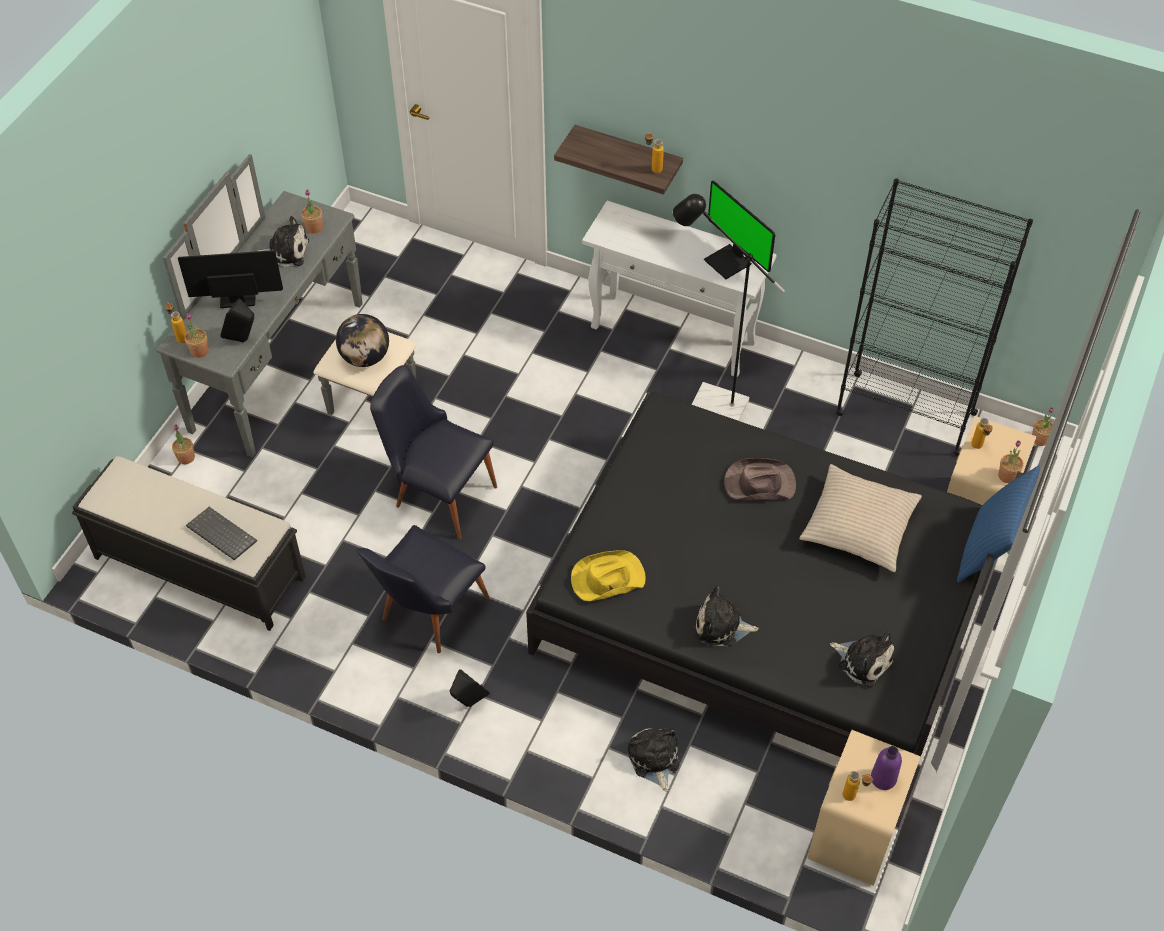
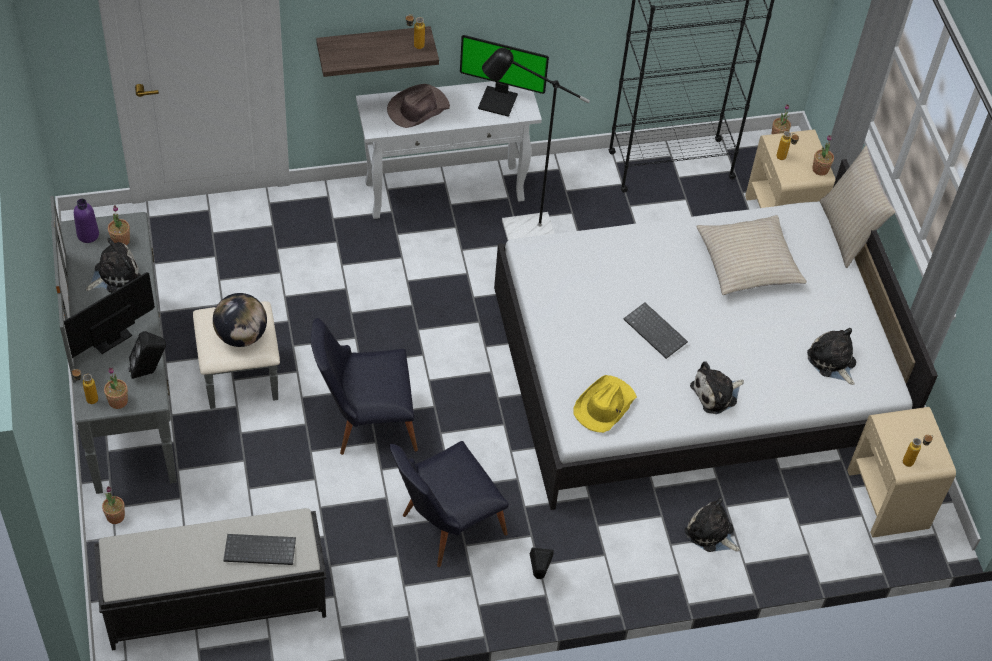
camera: 40 degrees left, 0 degrees up
black chair [356,525,489,653] -> black chair turned 60 degrees clockwise [390,441,509,567]
black bed [526,392,1023,757] -> white bed [494,159,938,510]
brown hat [724,458,796,500] -> brown hat moved to [387,84,450,128]
plush toy [830,631,895,688] -> plush toy turned 120 degrees counterclockwise [807,328,856,385]
purple bottle [871,746,902,790] -> purple bottle moved to [74,199,99,243]
blue pillow [957,466,1040,583] -> beige pillow [820,146,896,268]
none -> keyboard [624,303,688,359]

